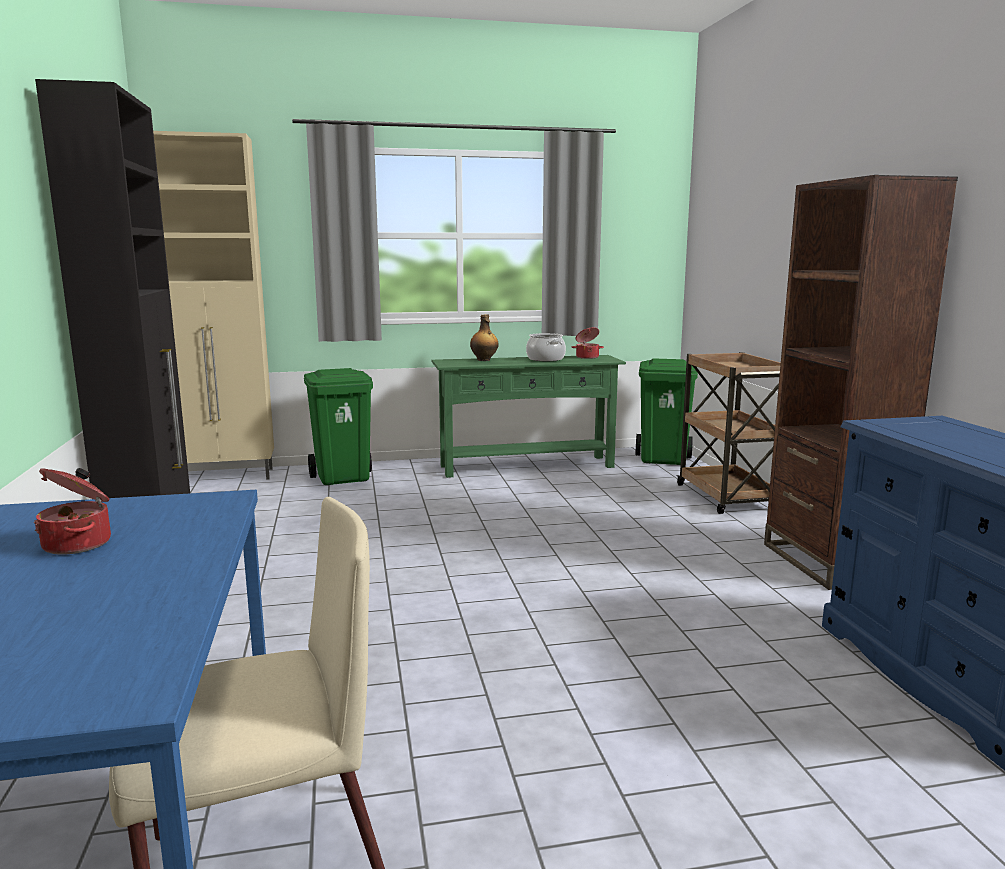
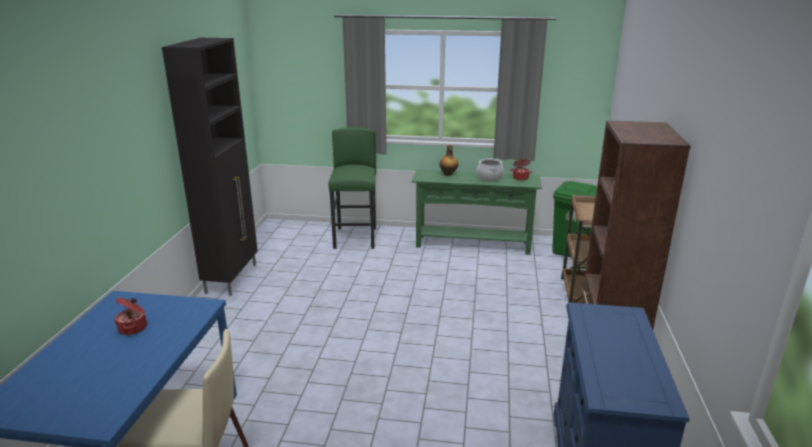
camera: 20 degrees right, 10 degrees up
beige cabinet [153,131,274,480] -> none
green trash can [304,368,373,485] -> green stool [328,127,376,249]

